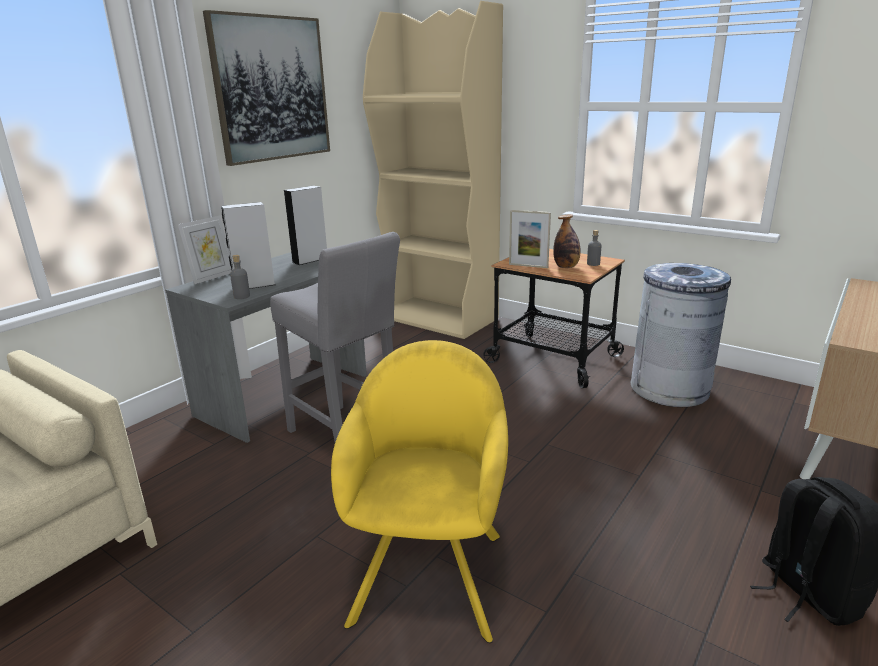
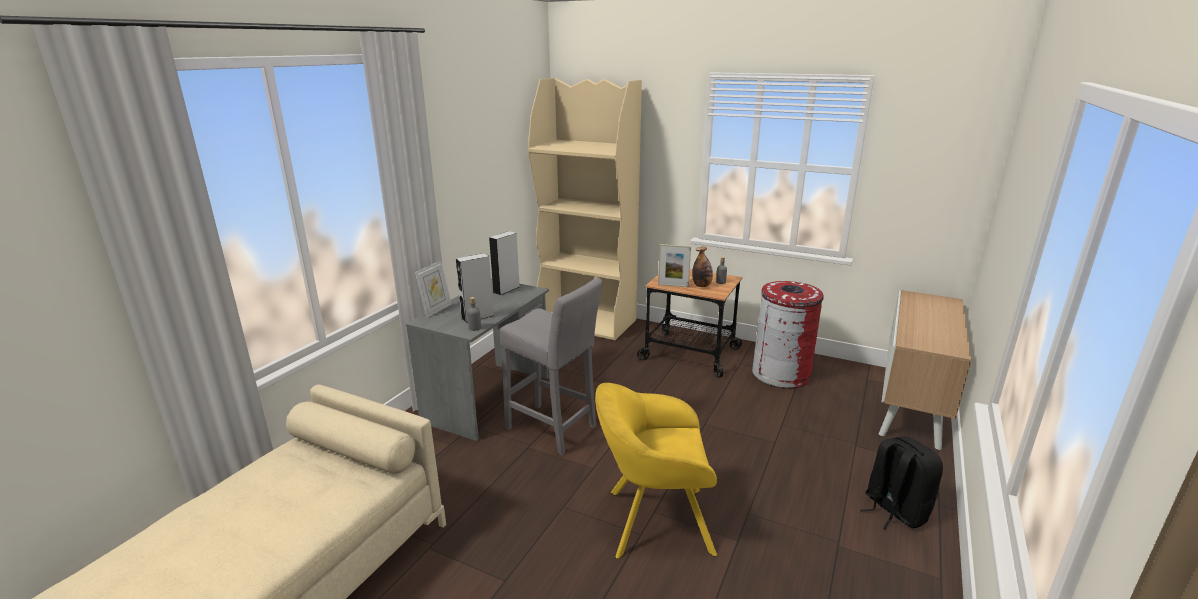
camera: 10 degrees left, 0 degrees up
picture [203,10,330,166] -> none
yellow armchair [331,340,508,643] -> yellow armchair turned 90 degrees counterclockwise [595,383,717,559]
grey trash can [630,263,731,407] -> red trash can [752,281,824,388]

